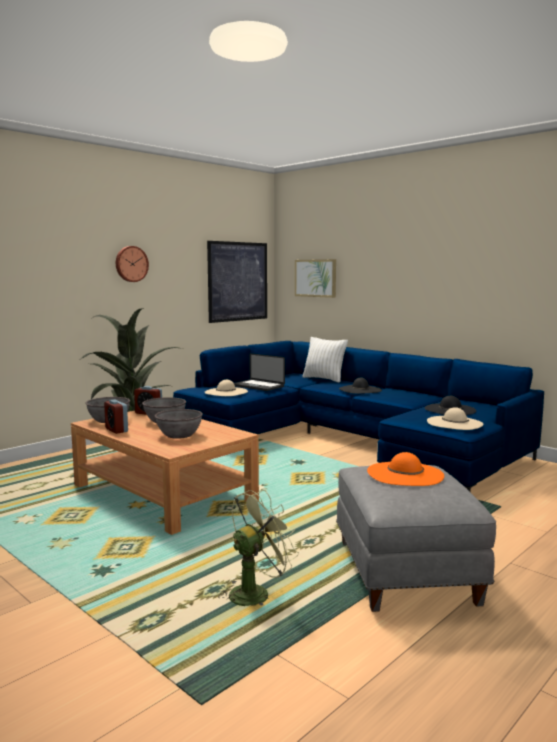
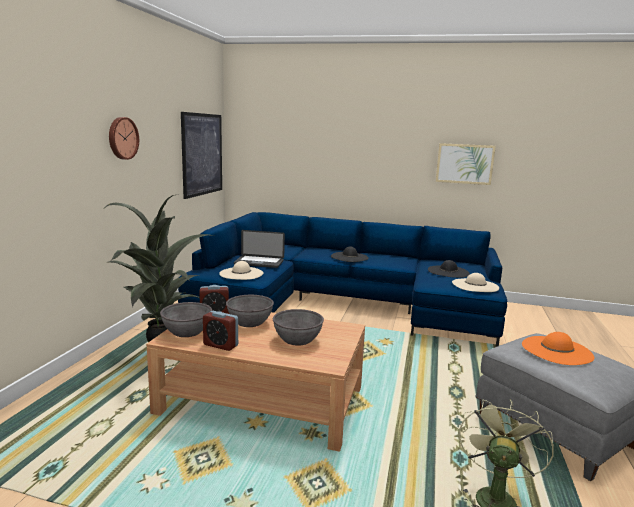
camera: 30 degrees left, 5 degrees up
picture [295,259,336,298] -> picture moved to [436,143,496,185]
white pillow [302,337,348,382] -> none

